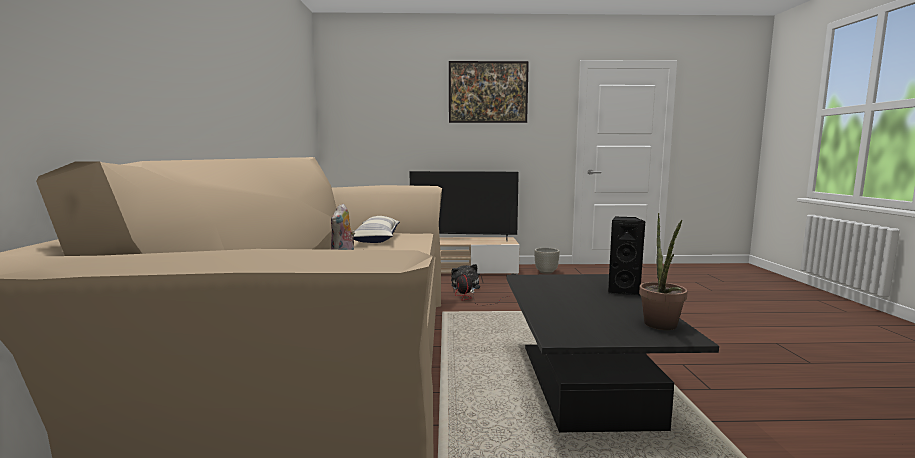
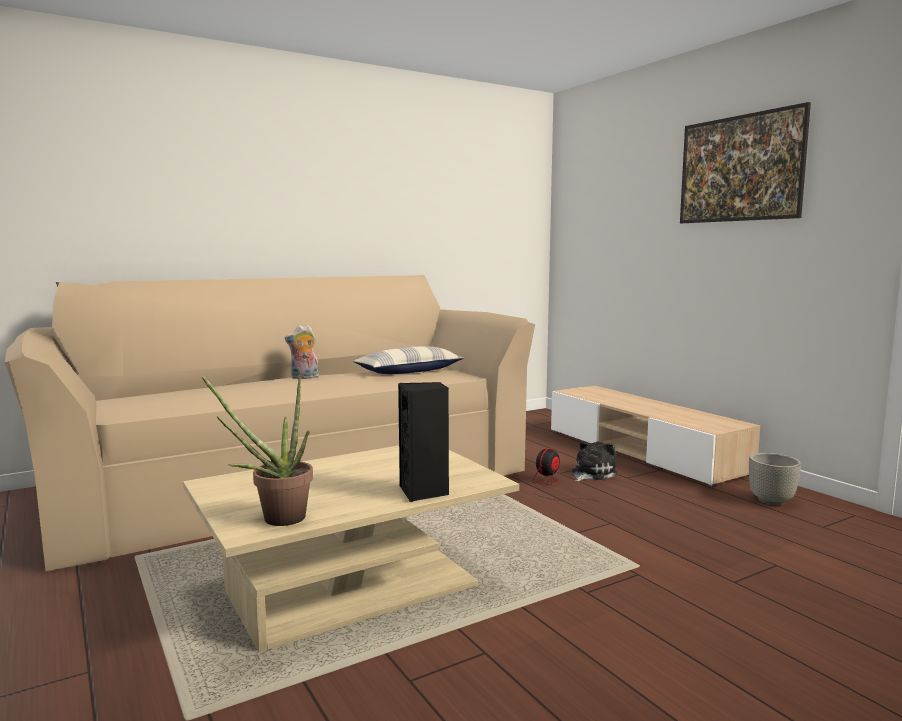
camera: 60 degrees right, 0 degrees up
television [410,171,519,241] -> none
black coffee table [506,274,719,432] -> beige coffee table [183,446,519,652]

